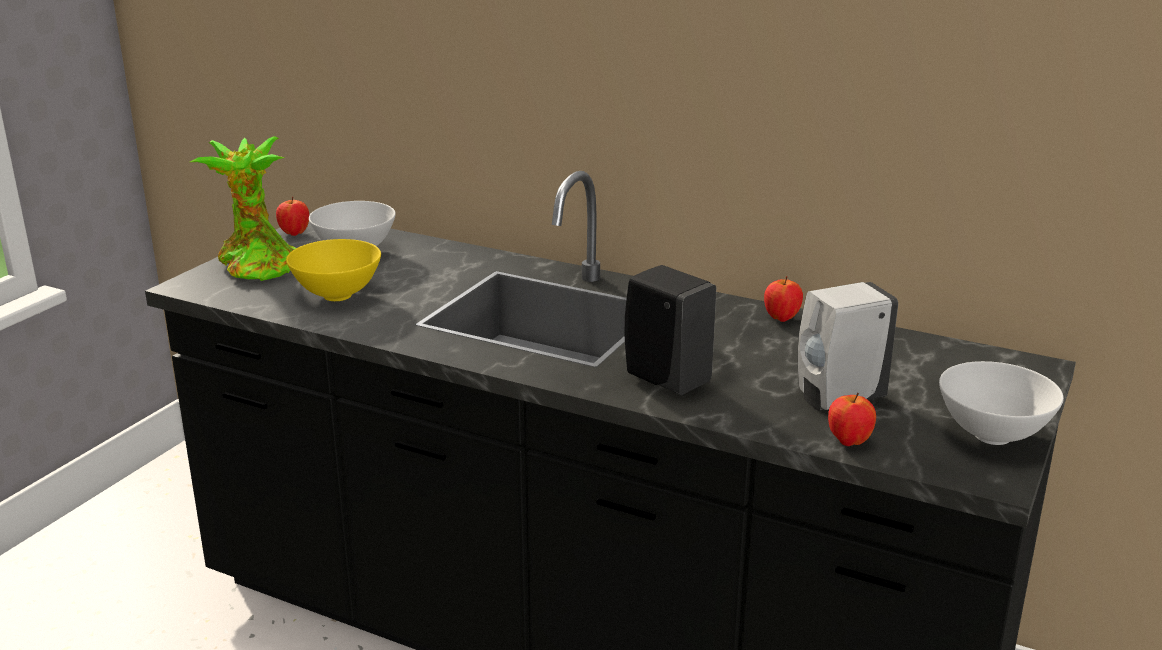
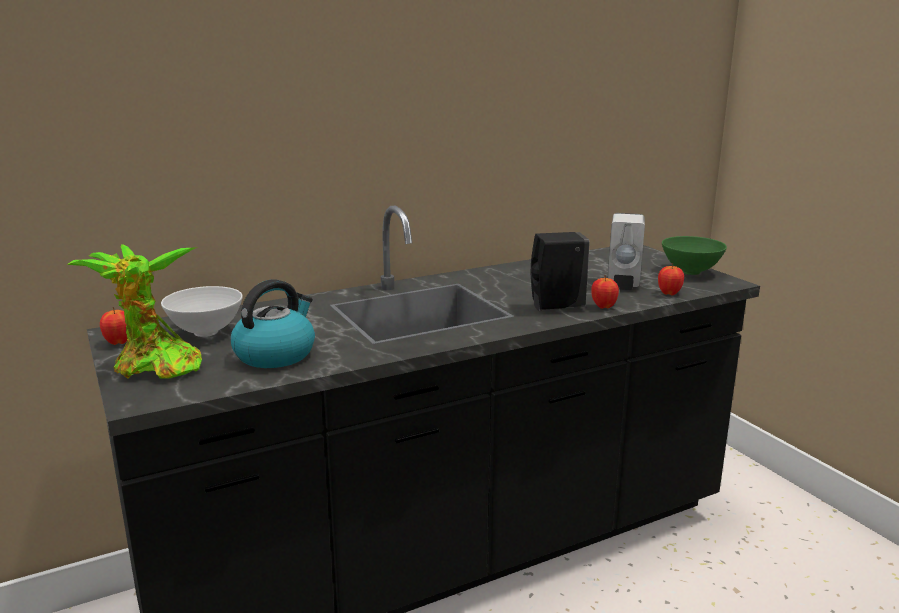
camera: 55 degrees left, 5 degrees down
yellow bowl [286,239,381,301] -> kettle [231,279,315,368]
apple [764,276,803,322] -> apple moved to [591,275,619,309]
white bowl [939,361,1064,445] -> green bowl [662,236,727,275]

